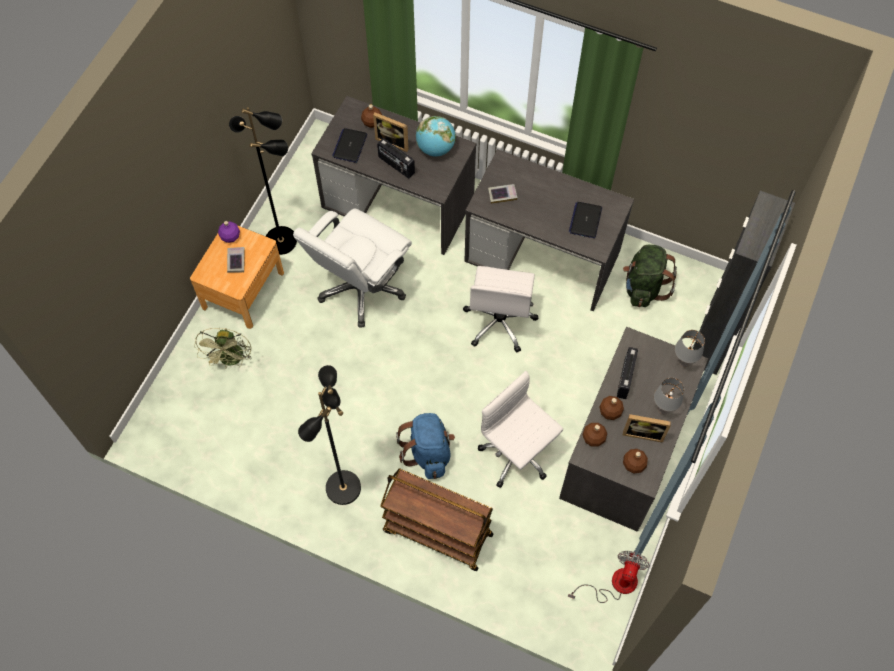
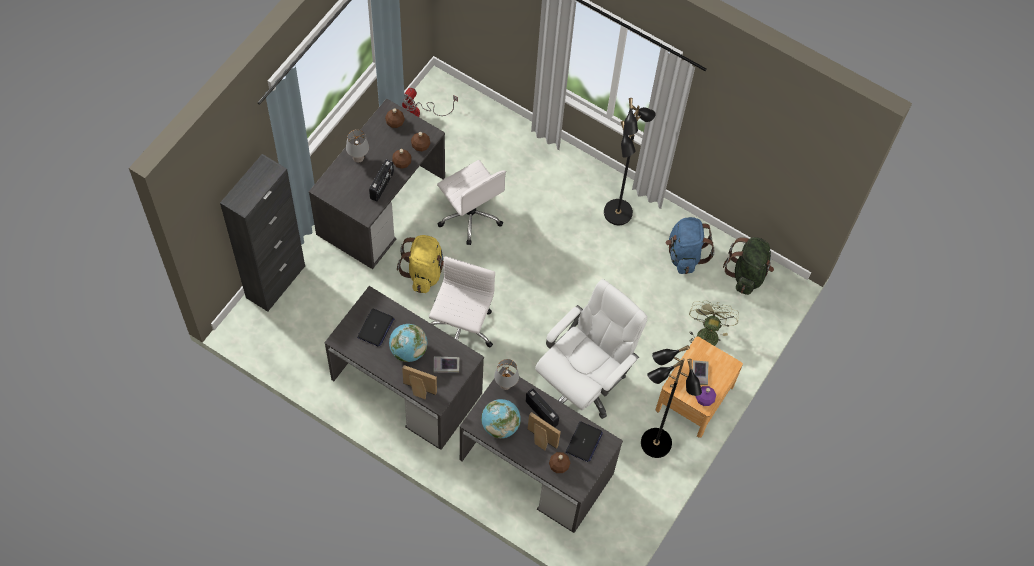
camera: 175 degrees left, 0 degrees up
brown cart [380,469,493,571] -> none
blue backpack [396,413,455,479] -> blue backpack moved to [666,217,715,274]
green backpack [623,245,677,307] -> green backpack moved to [723,237,774,295]
picture frame [623,414,671,443] -> picture frame moved to [402,365,437,399]
grey table lamp [675,330,705,367] -> grey table lamp moved to [494,359,519,390]
none -> globe [389,324,427,362]
none -> yellow backpack [397,235,444,293]

